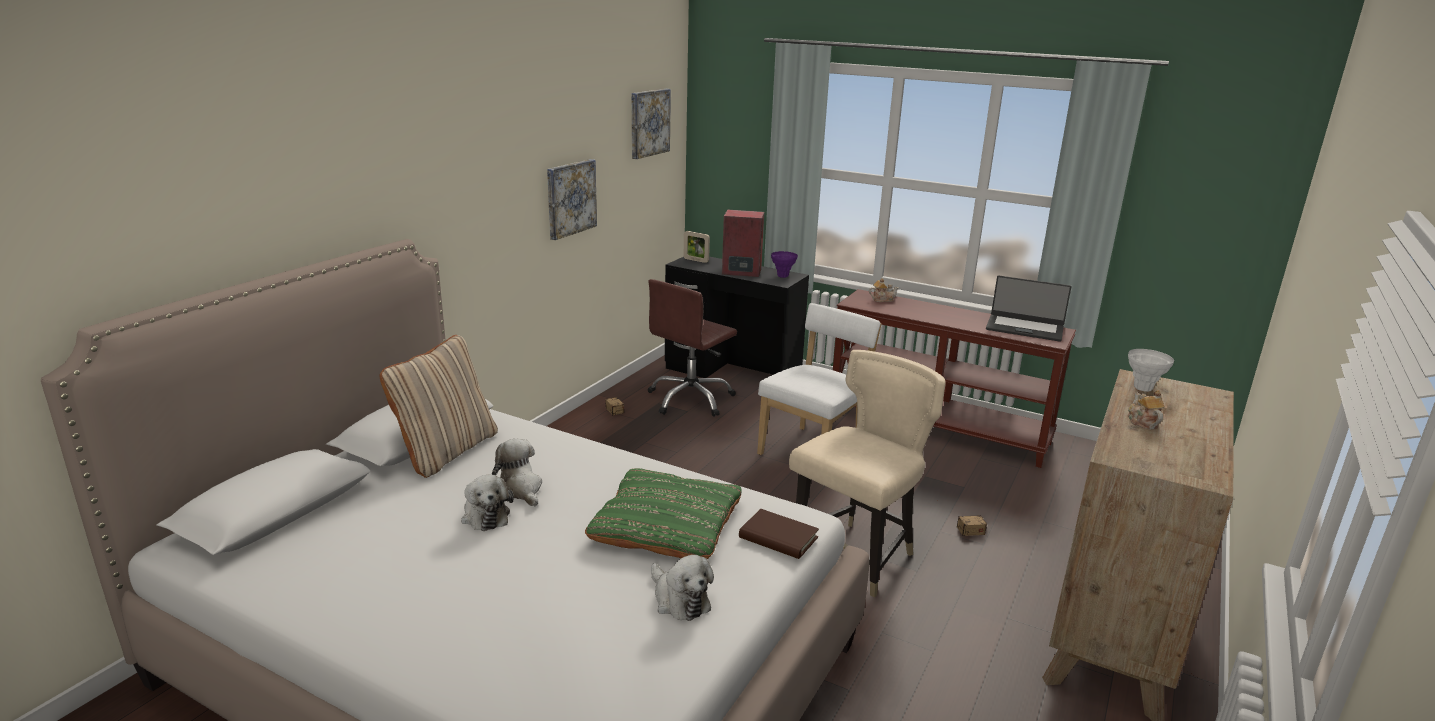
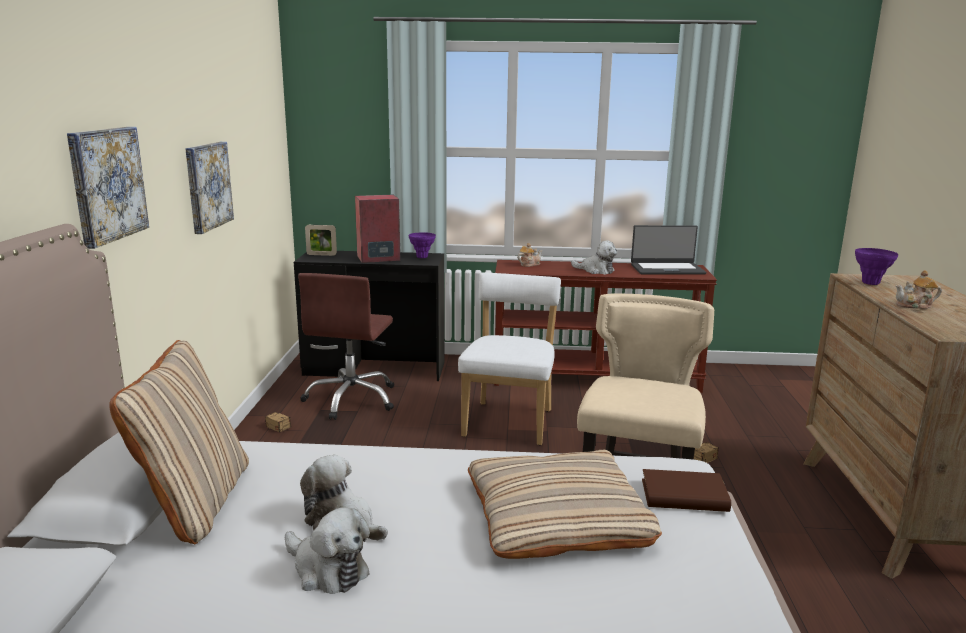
camera: 25 degrees left, 5 degrees down
green pillow [585,468,742,560] -> beige pillow [468,450,662,559]
picture [632,89,671,159] -> picture moved to [67,127,149,249]
plush toy [651,555,714,621] -> plush toy moved to [571,240,617,274]
white vase [1128,349,1174,392] -> purple vase [855,248,898,285]
teapot [1128,390,1165,430] -> teapot turned 60 degrees counterclockwise [895,270,942,309]

